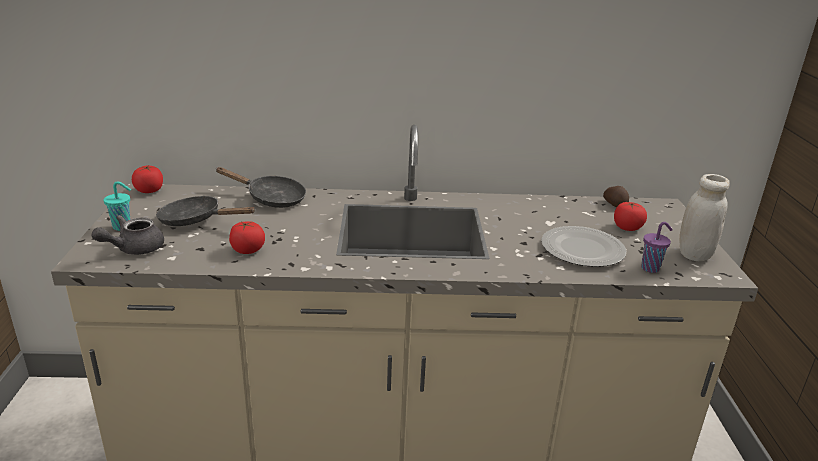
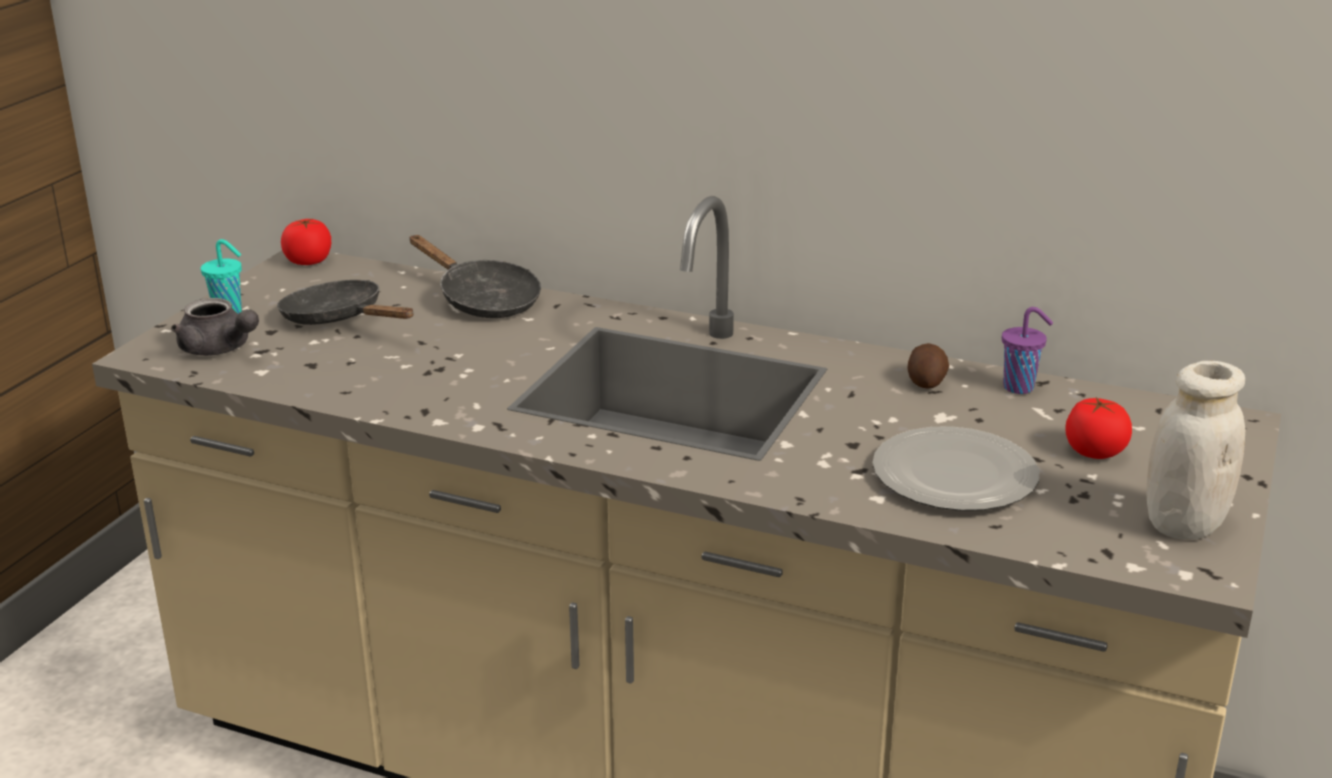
camera: 25 degrees right, 0 degrees up
grey teapot [92,215,164,255] -> grey teapot turned 120 degrees counterclockwise [171,298,259,356]
tomato [229,222,265,254] -> none
potato [603,186,629,207] -> potato moved to [908,343,949,389]
purple cup [641,222,673,273] -> purple cup moved to [1002,307,1053,394]

